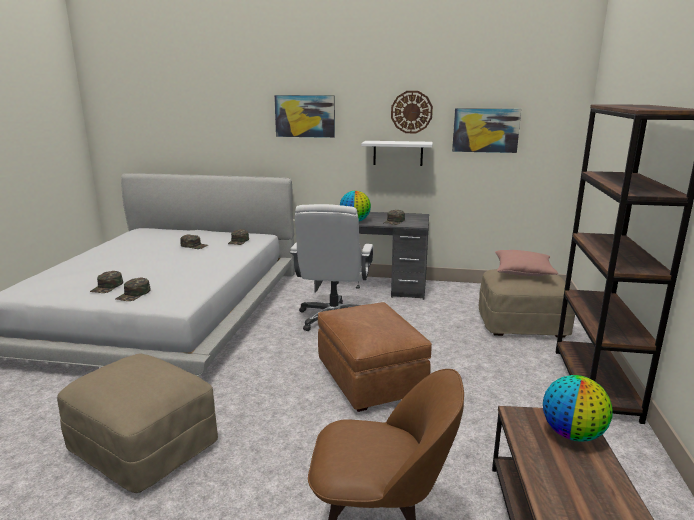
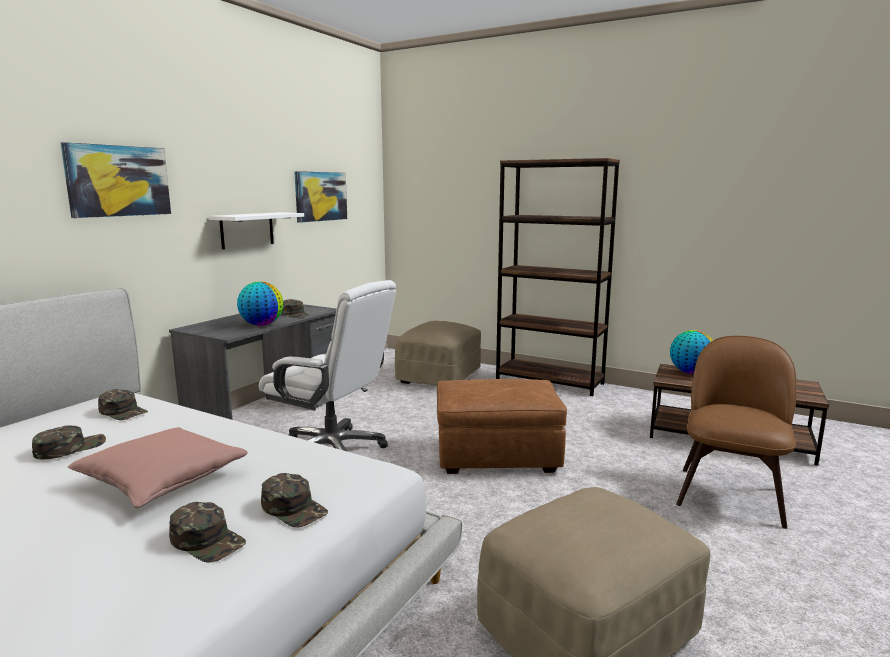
camera: 70 degrees left, 5 degrees down
wall clock [391,91,433,133] -> none
pink pillow [495,250,558,276] -> pink pillow moved to [68,427,248,508]

